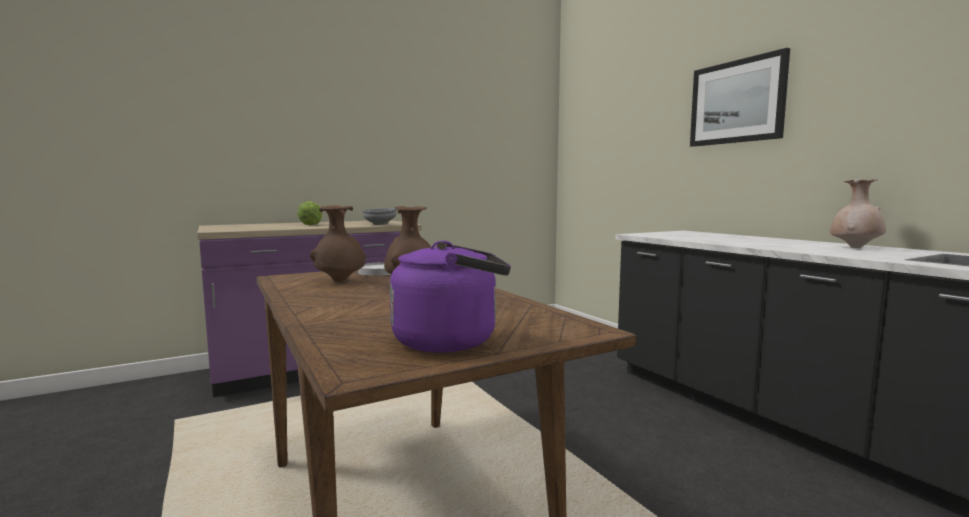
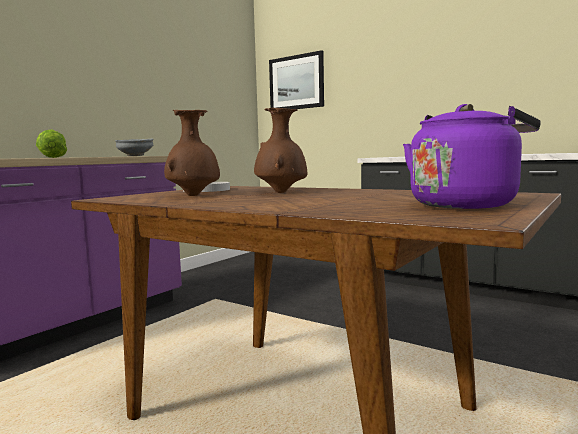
camera: 25 degrees left, 0 degrees up
picture [690,48,790,147] -> picture moved to [269,50,324,109]
beige vase [830,179,886,248] -> none

